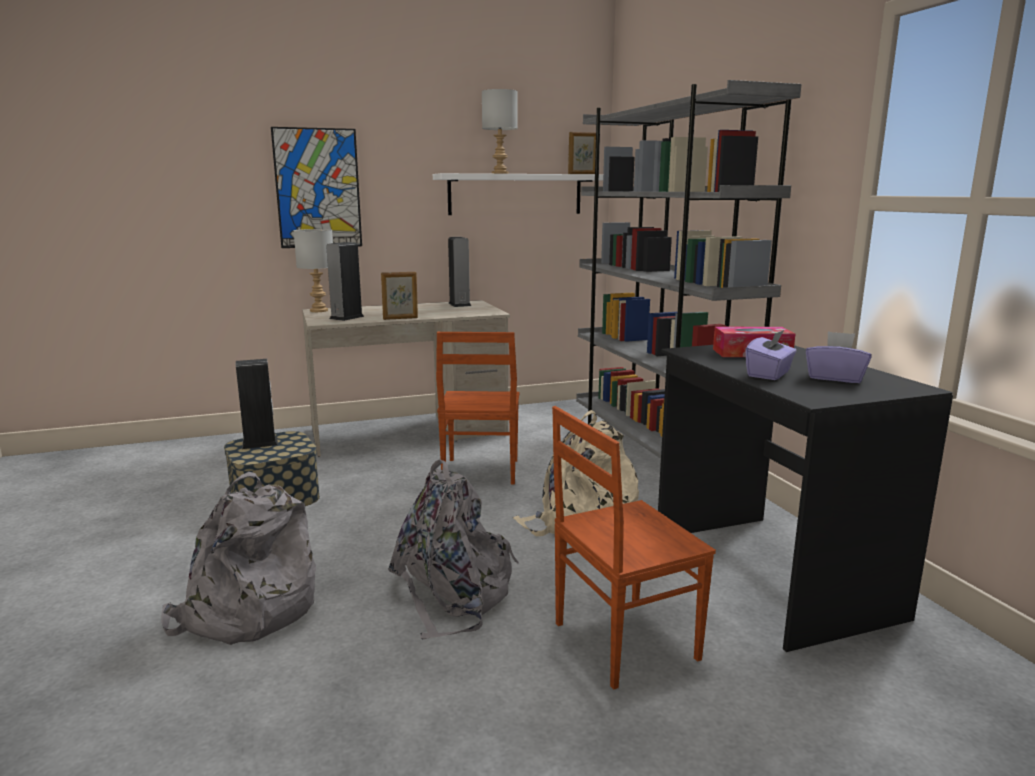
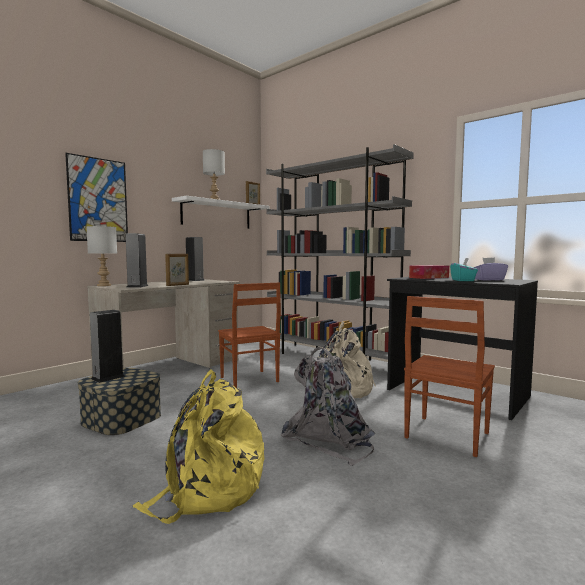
camera: 30 degrees left, 10 degrees down
grey backpack [161,472,316,645] -> yellow backpack [133,370,264,524]
purple tissue box [745,330,797,380] -> turquoise tissue box [450,258,478,281]

